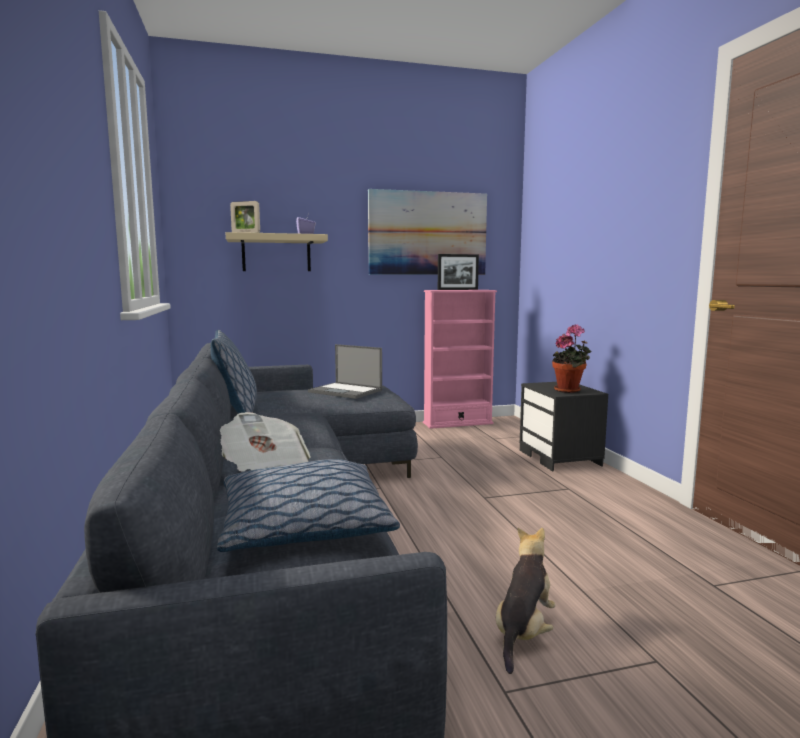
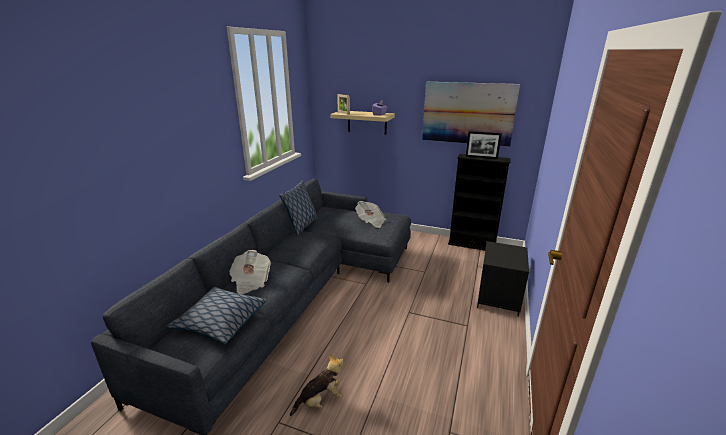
camera: 35 degrees right, 15 degrees up
laptop [308,344,382,399] -> newspaper [355,201,386,228]
pink bookcase [423,290,497,429] -> black bookcase [448,154,511,251]
potted plant [552,324,591,393] -> none

